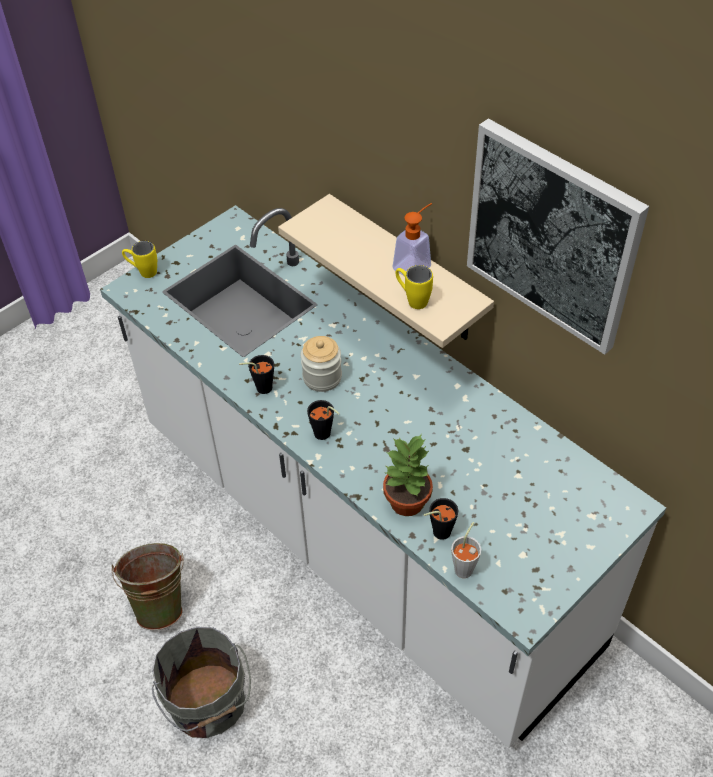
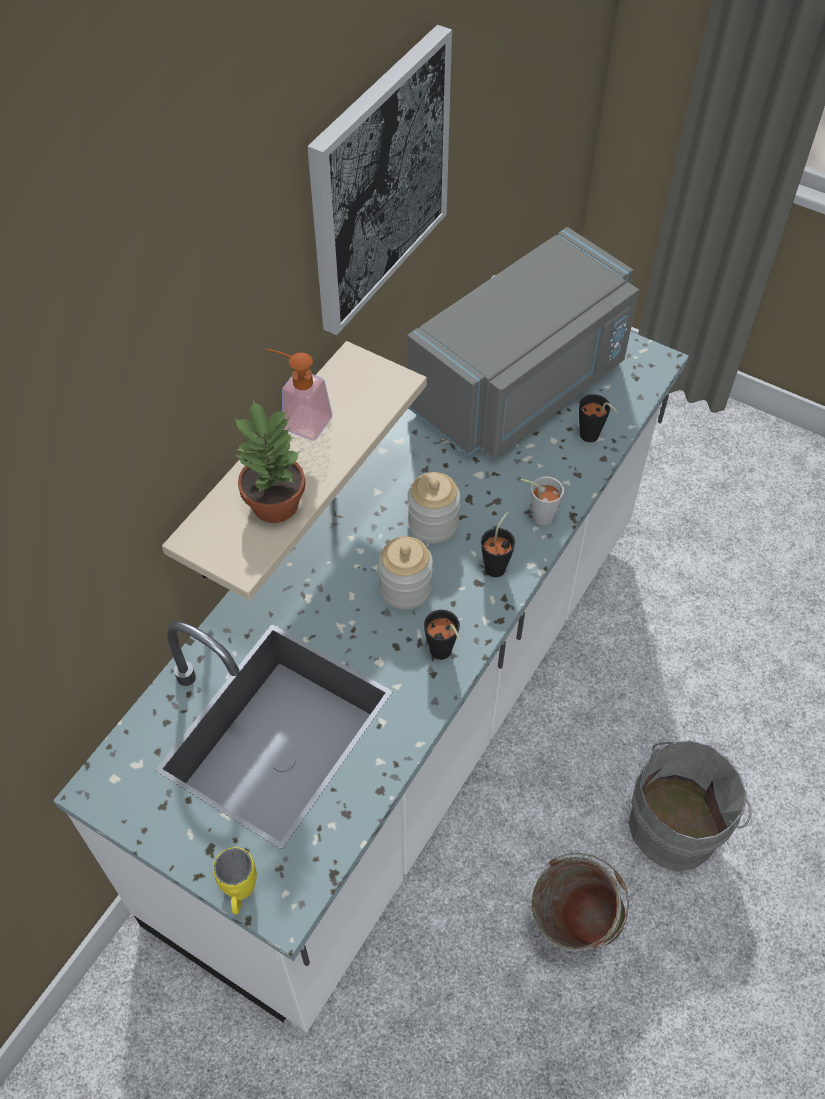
camera: 105 degrees left, 5 degrees up
potted plant [383,434,433,516] -> potted plant moved to [233,400,305,523]
yellow mug [395,265,433,309] -> none
grey cup [451,522,481,578] -> grey cup moved to [520,476,564,525]
none -> grey microwave [407,227,639,458]
none -> jar [408,472,460,543]

